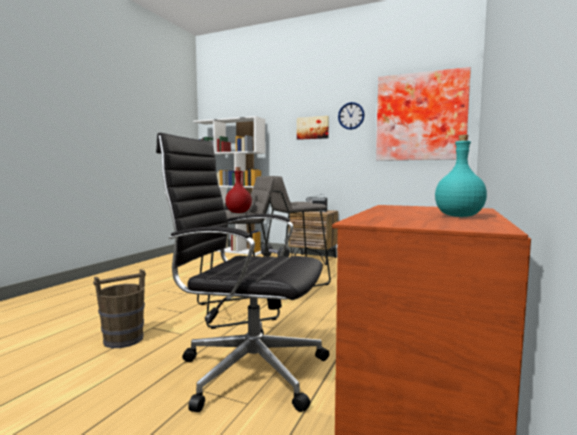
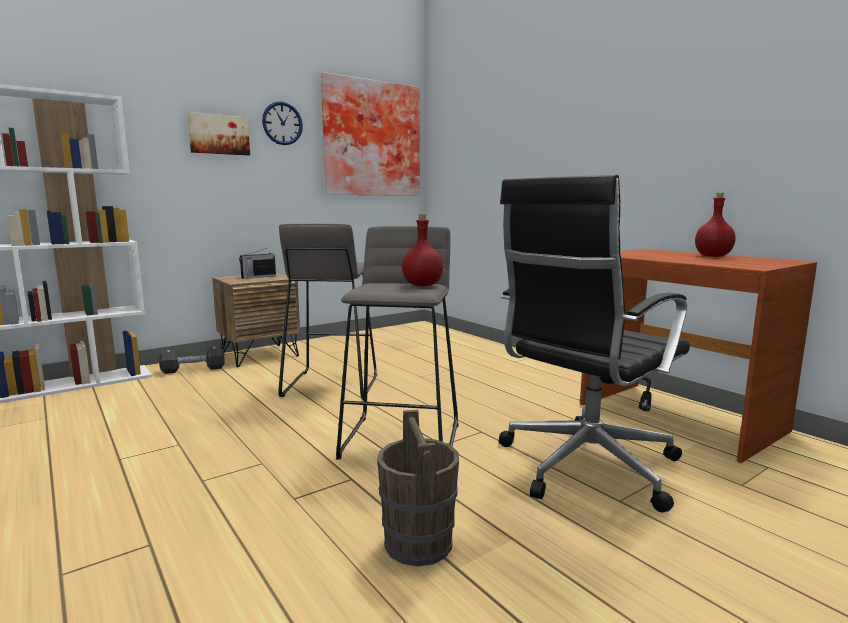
camera: 60 degrees left, 5 degrees up
turquoise bottle [435,135,487,217] -> red bottle [695,193,735,257]

